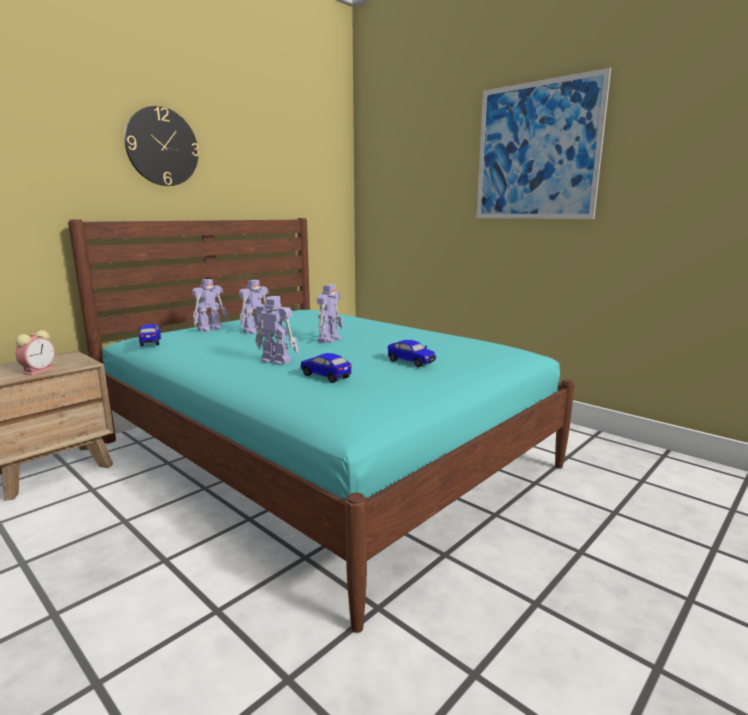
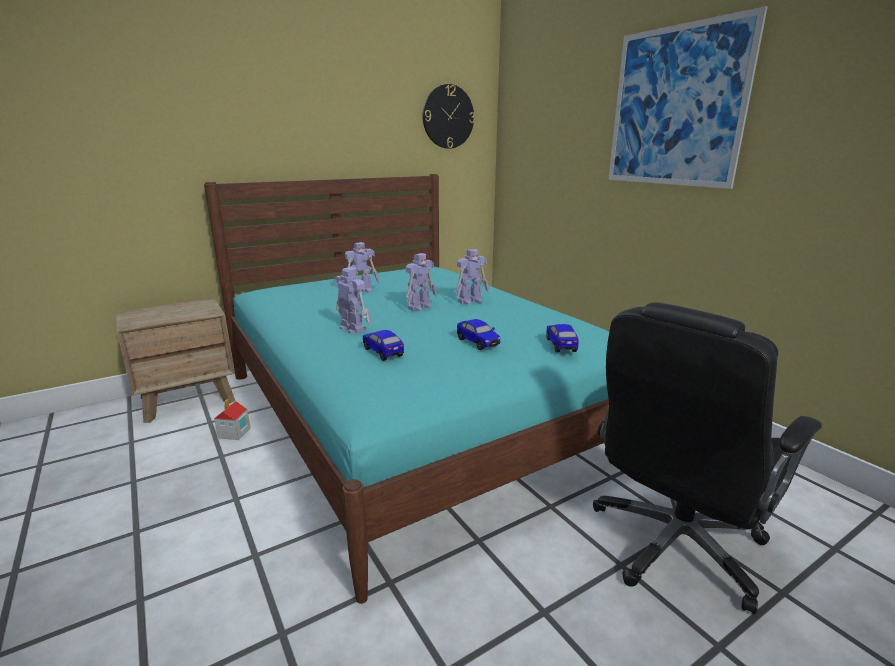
camera: 15 degrees right, 5 degrees up
alarm clock [15,330,55,375] -> none
wall clock [124,106,199,186] -> wall clock moved to [423,84,475,149]
toy car [139,324,161,346] -> toy car moved to [546,324,579,352]
toy robot [192,279,229,332] -> toy robot moved to [456,249,489,305]
none -> toy house [214,399,250,440]
none -> black office chair [593,302,822,614]

